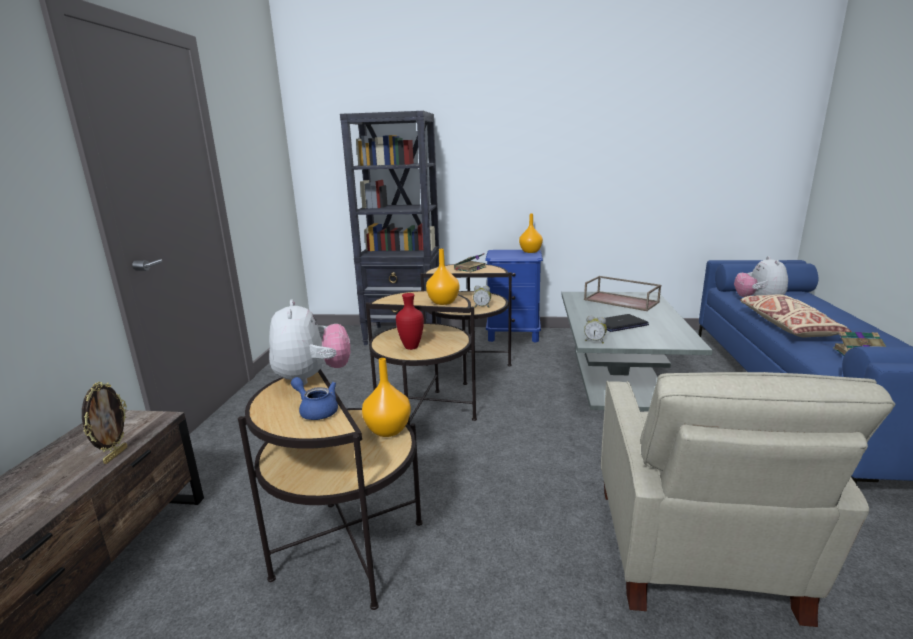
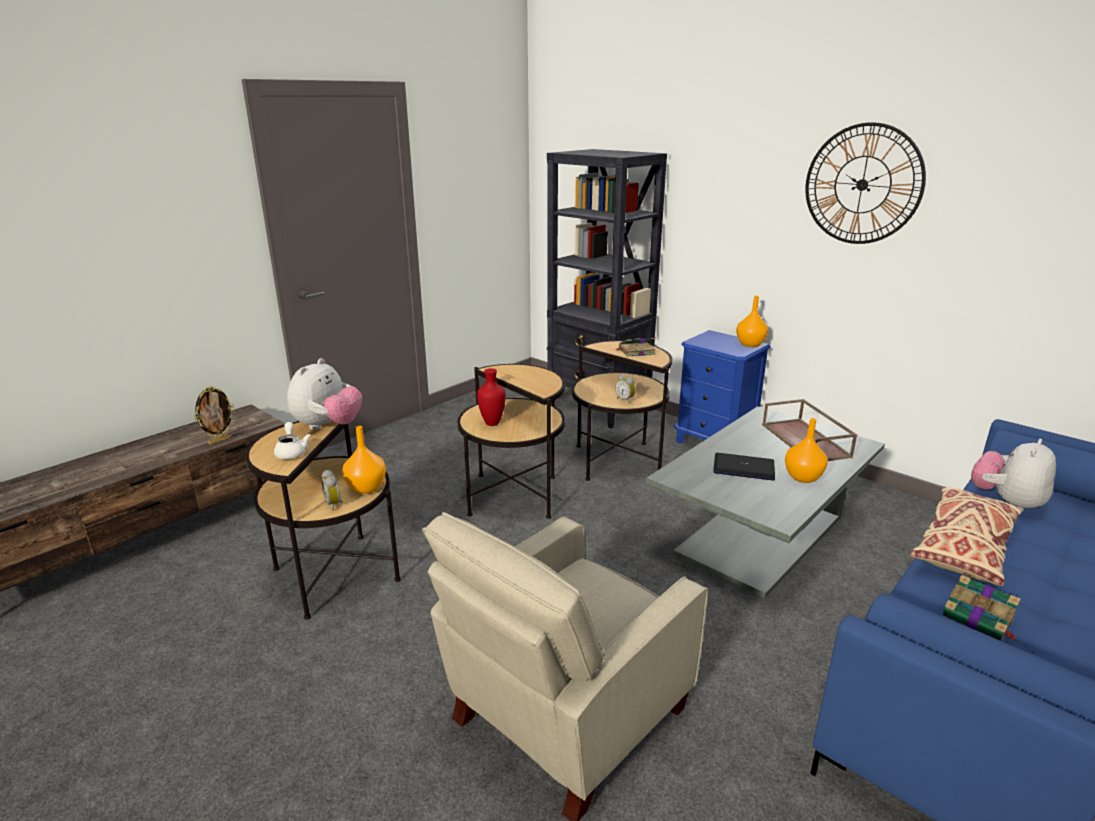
camera: 35 degrees right, 5 degrees up
blue teapot [291,377,338,420] -> white teapot [274,422,311,459]
orange vase [426,249,459,305] -> orange vase moved to [785,418,828,483]
alarm clock [584,315,607,343] -> alarm clock moved to [321,470,343,511]
none -> wall clock [806,122,926,244]

